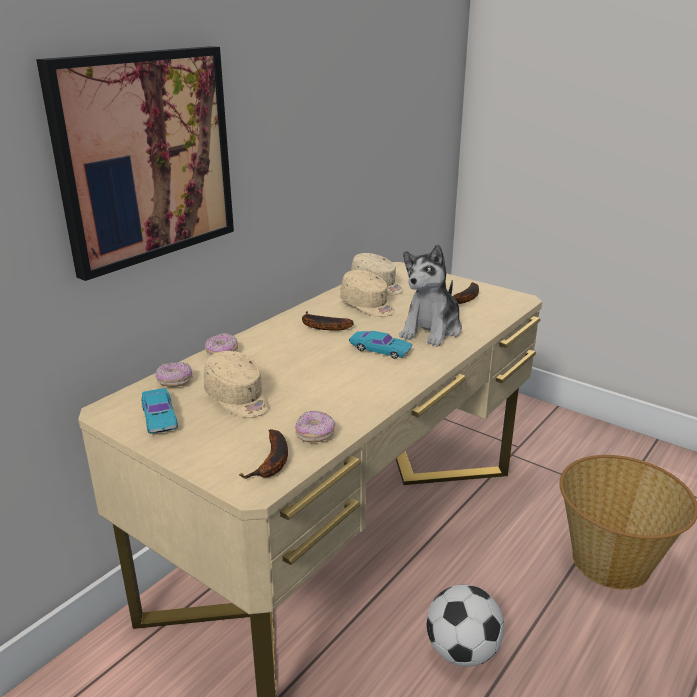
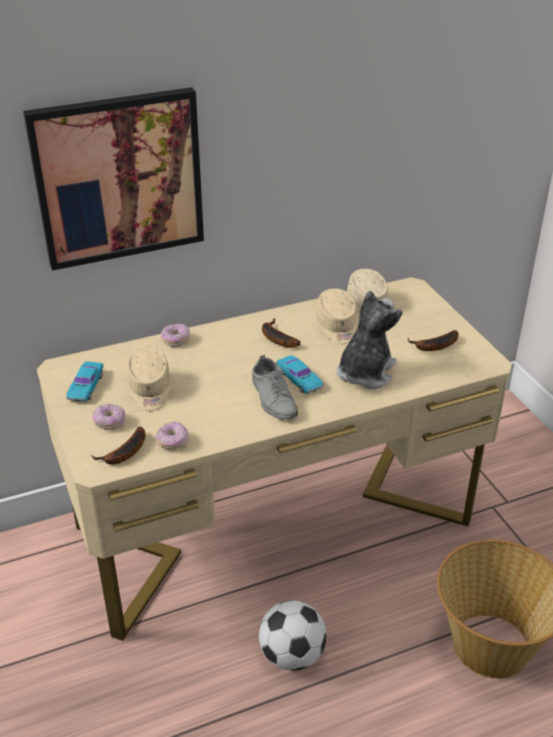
camera: 30 degrees right, 10 degrees up
donut [156,362,193,387] -> donut moved to [92,404,125,430]
plush toy [399,244,462,346] -> plush toy turned 150 degrees clockwise [336,290,402,389]
none -> grey shoe [252,355,298,420]

